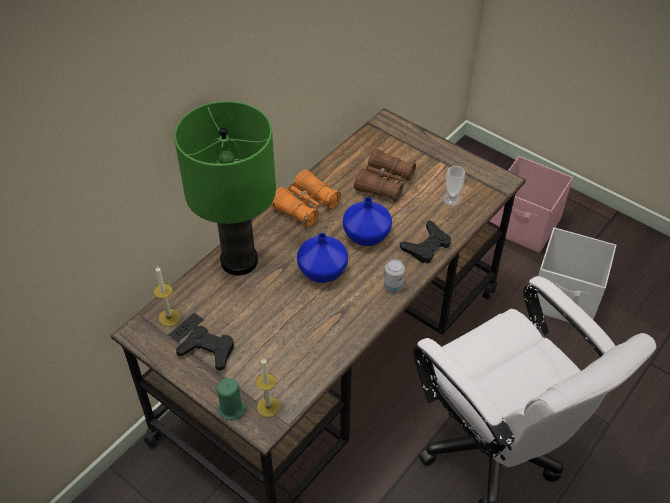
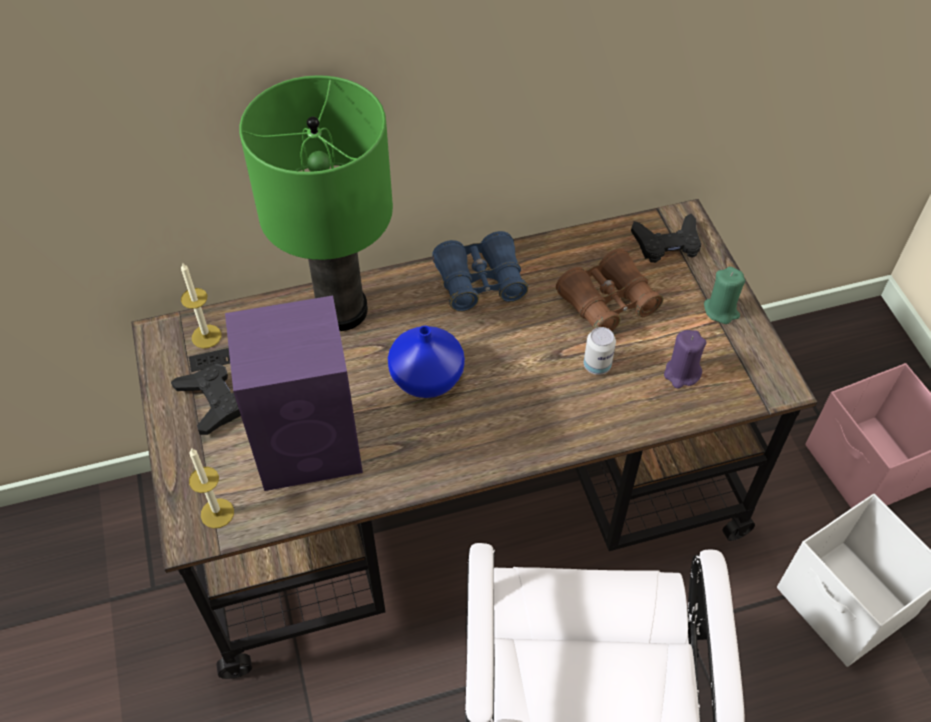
camera: 35 degrees right, 5 degrees up
green candle [216,378,247,420] -> green candle moved to [704,267,745,324]
orange binoculars [271,170,341,227] -> blue binoculars [432,231,528,312]
blue vase [343,197,392,246] -> none
can [384,259,405,292] -> can moved to [583,327,616,375]
black game controller [400,220,451,264] -> black game controller moved to [631,214,701,263]
cup [443,166,465,206] -> purple candle [664,330,706,388]
none -> purple speaker [225,296,363,491]

